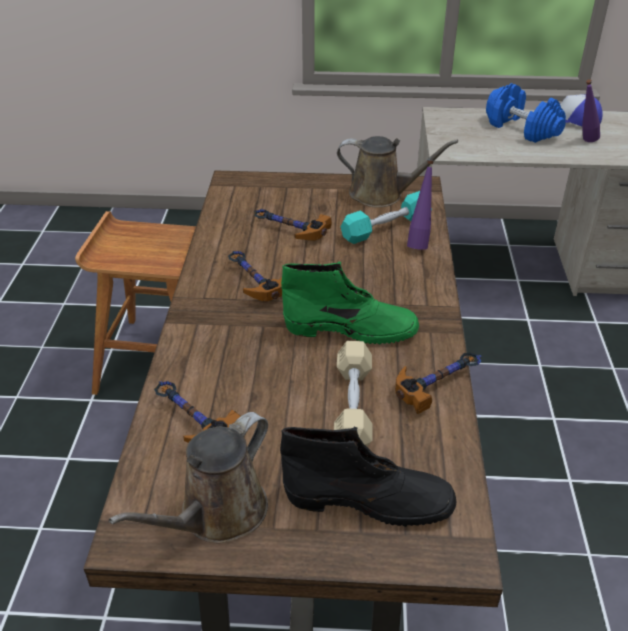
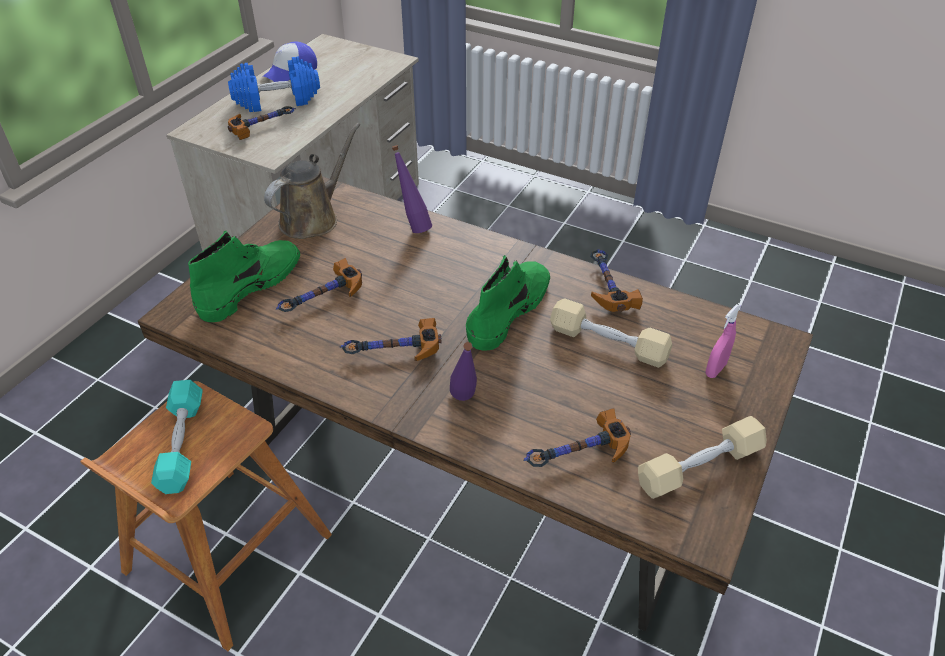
camera: 65 degrees left, 5 degrees up
brown watering can [109,412,268,543] -> beige dumbbell [638,416,767,499]
black boot [280,427,456,527] -> pink spray bottle [706,304,741,378]
turquoise dumbbell [341,191,432,244] -> turquoise dumbbell moved to [151,380,203,494]
purple bottle [582,79,600,142] -> purple bottle moved to [450,342,477,401]
none -> green boot [188,231,300,322]
none -> hammer [228,106,296,140]

